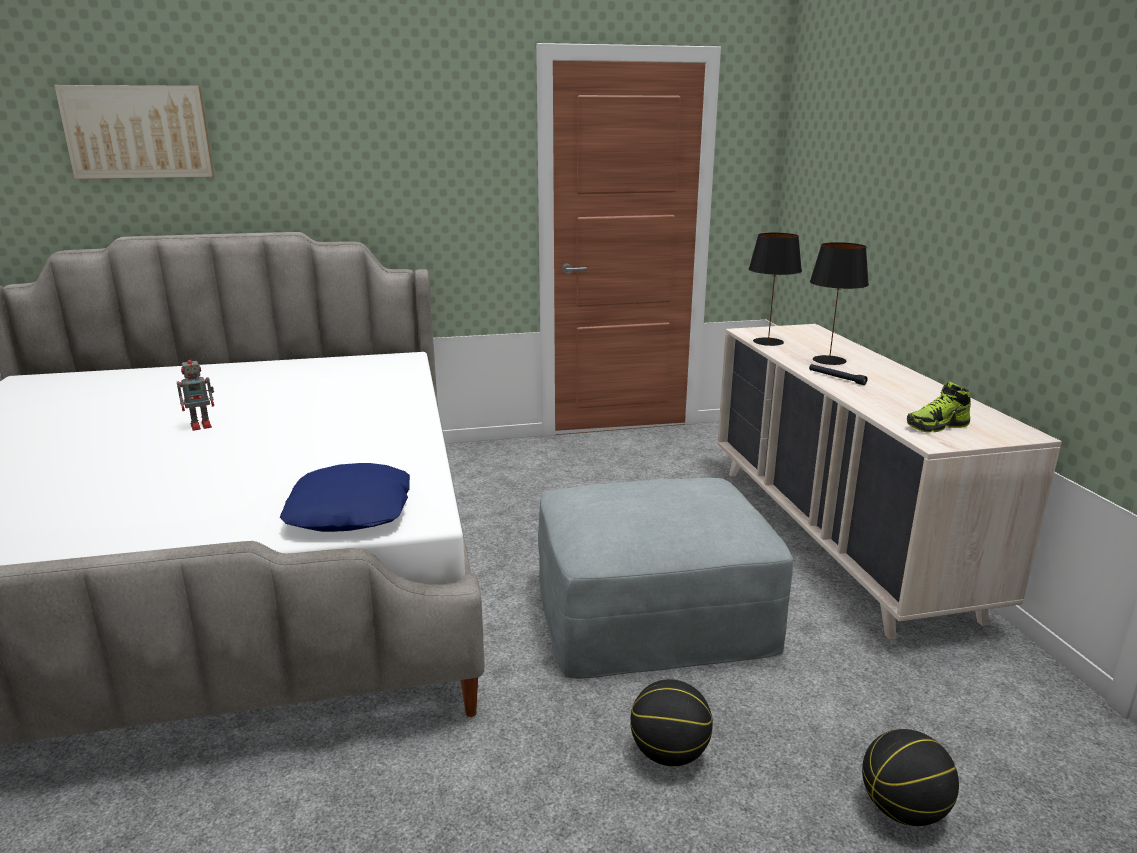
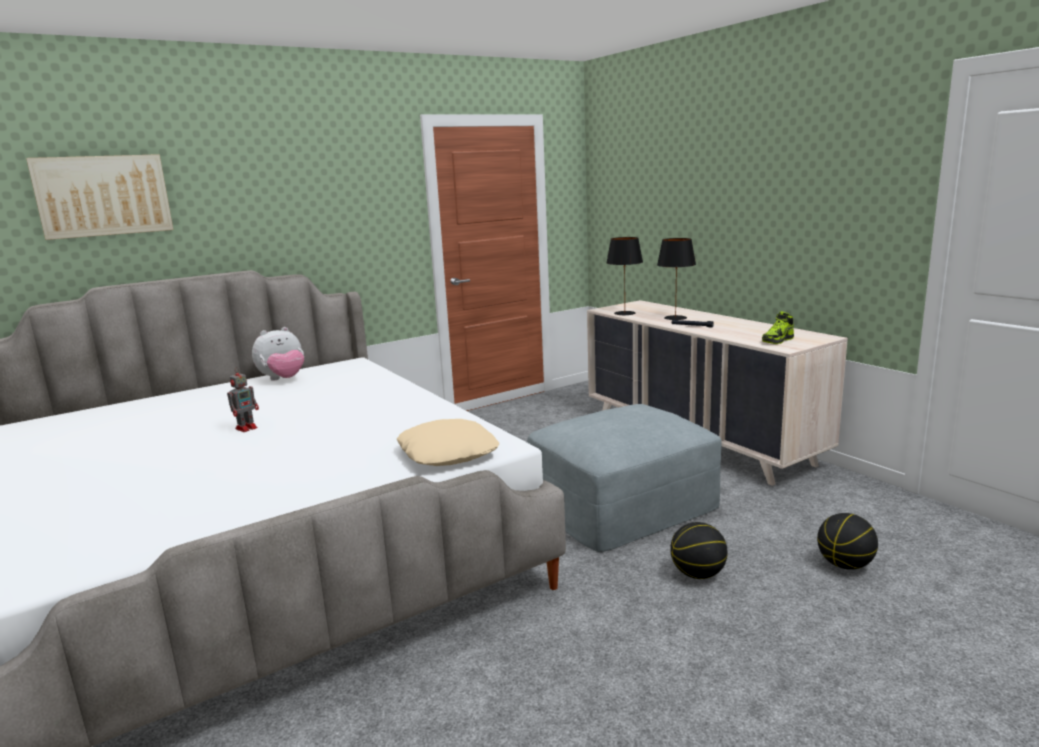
camera: 20 degrees left, 5 degrees down
blue pillow [280,463,410,532] -> beige pillow [397,419,499,466]
none -> plush toy [252,327,304,381]

